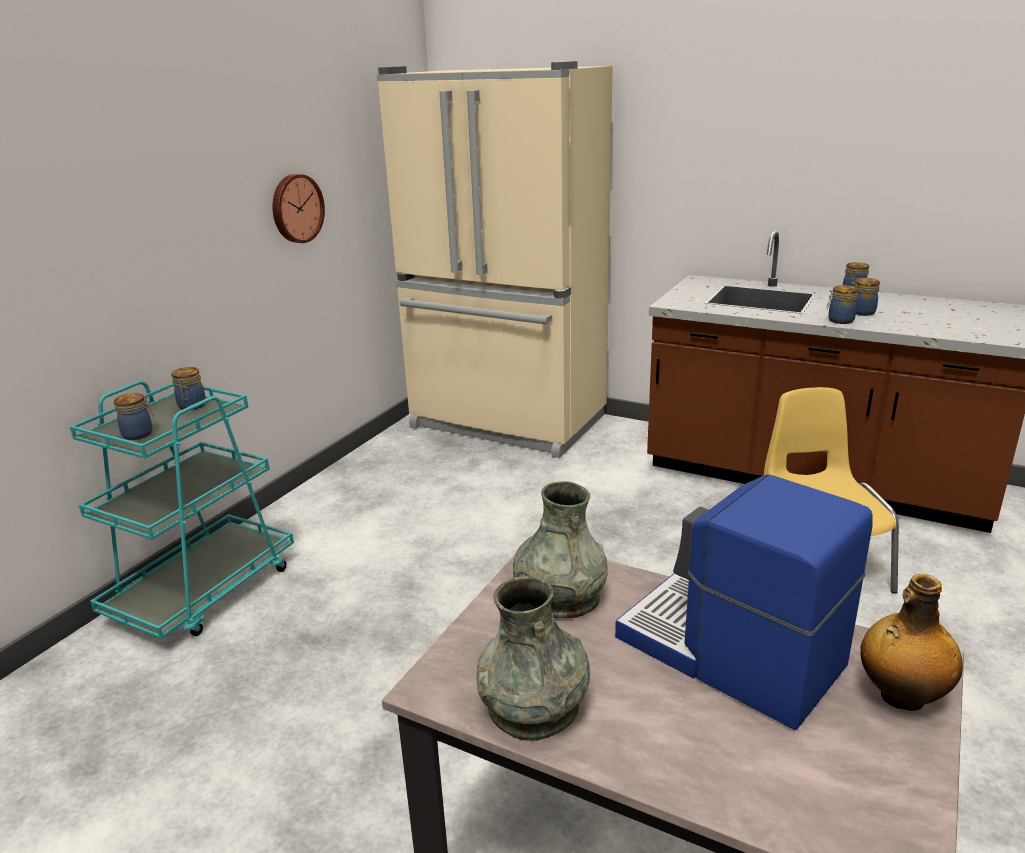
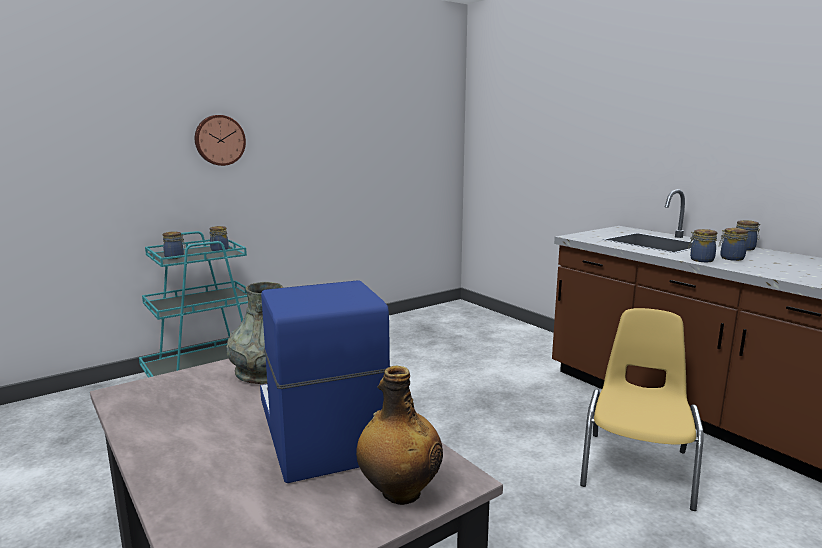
camera: 25 degrees right, 10 degrees down
wall clock [273,174,325,243] -> wall clock moved to [195,115,246,166]
beige fridge [377,61,613,458] -> none
grey vase [476,576,590,741] -> none

